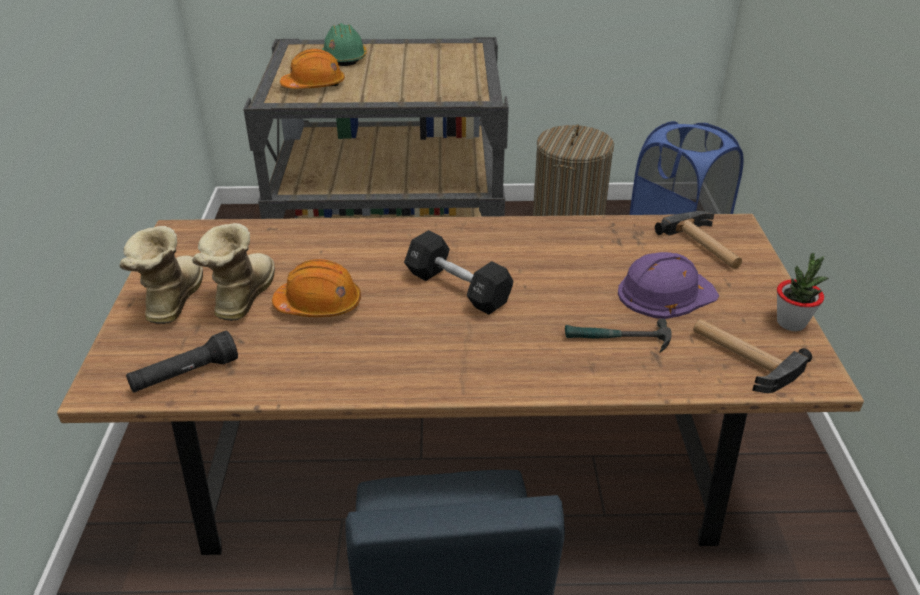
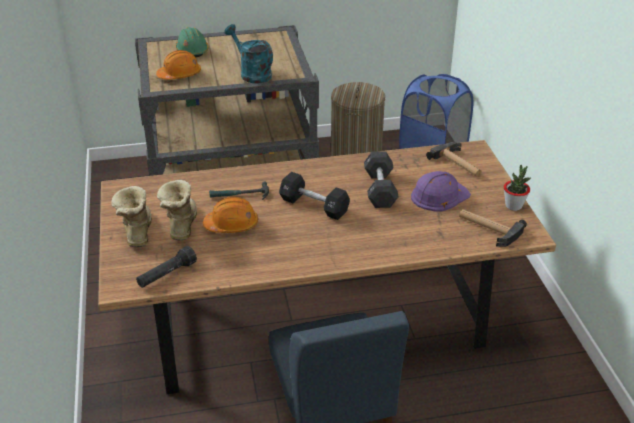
camera: 10 degrees left, 0 degrees up
hammer [565,319,672,353] -> hammer moved to [209,182,269,200]
none -> turquoise watering can [224,24,273,83]
none -> black dumbbell [364,151,399,208]

